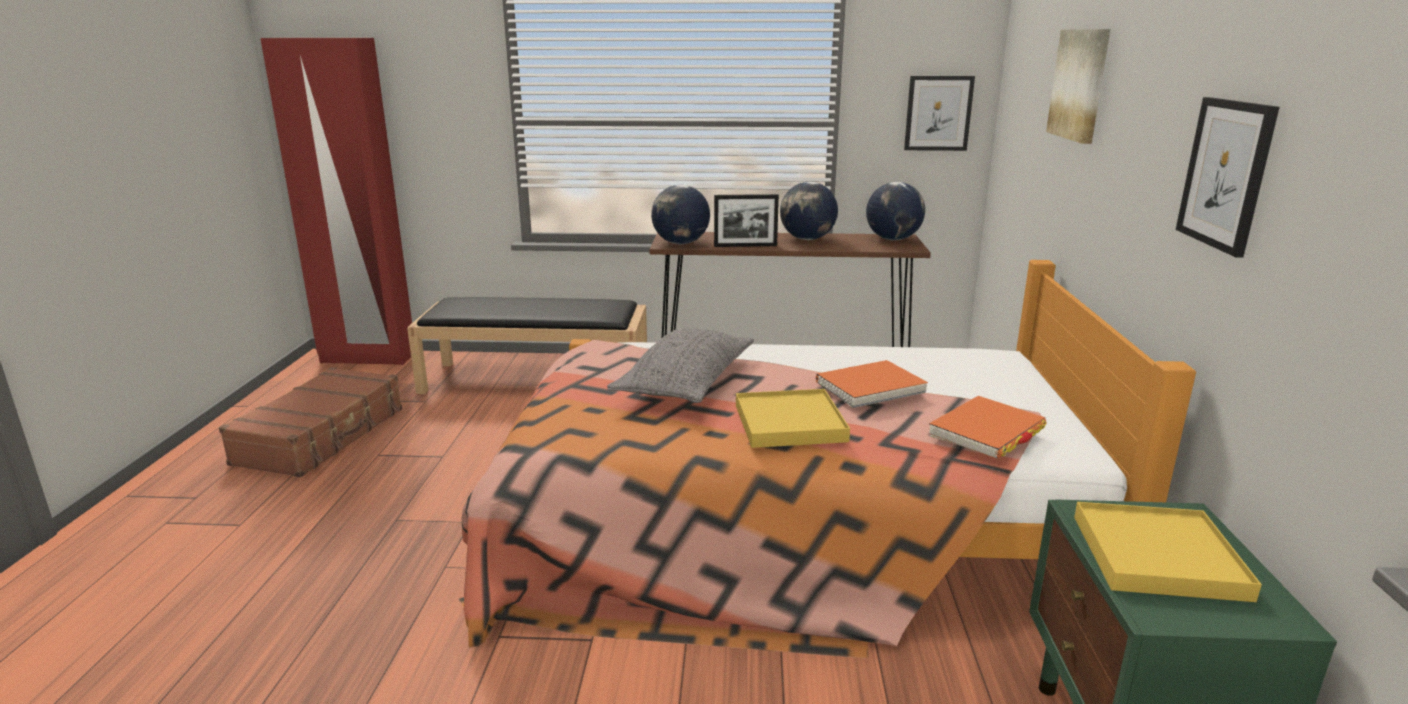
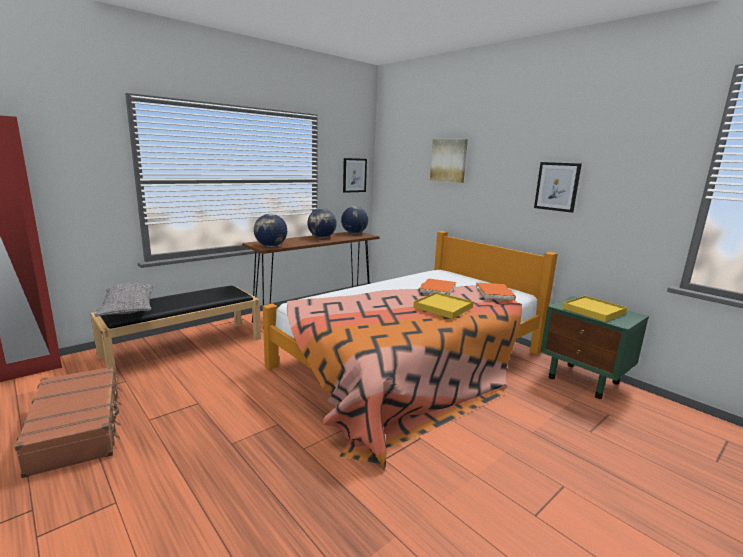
camera: 45 degrees left, 5 degrees down
grey pillow [607,328,754,403] -> grey pillow moved to [94,283,154,317]
picture frame [714,194,779,247] -> none

